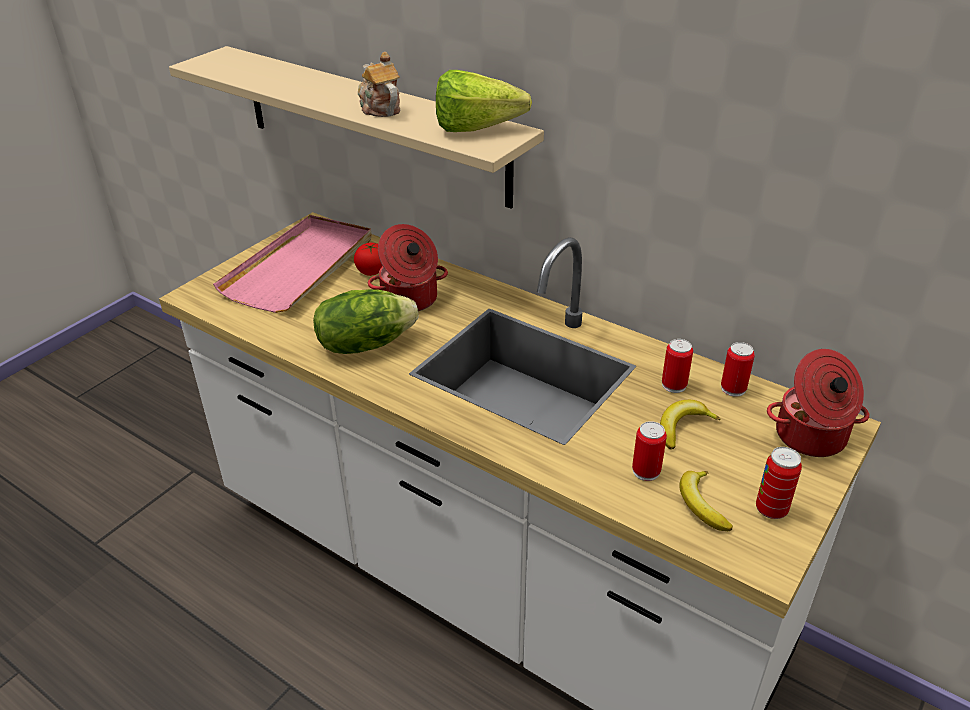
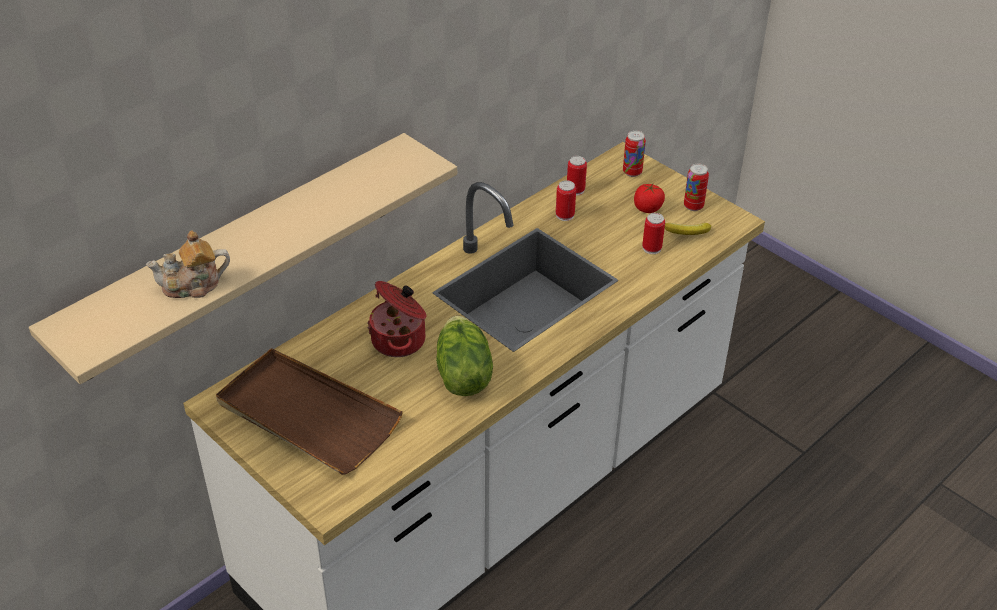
camera: 80 degrees left, 5 degrees up
pink tray [213,215,372,313] -> brown tray [216,348,403,475]
tomato [354,243,382,276] -> tomato moved to [634,184,665,213]
teapot [358,52,400,117] -> teapot moved to [146,230,230,298]
lettuce [436,70,532,132] -> none
banana [660,400,721,450] -> none
cooking pot [767,349,869,457] -> can [623,130,646,177]

